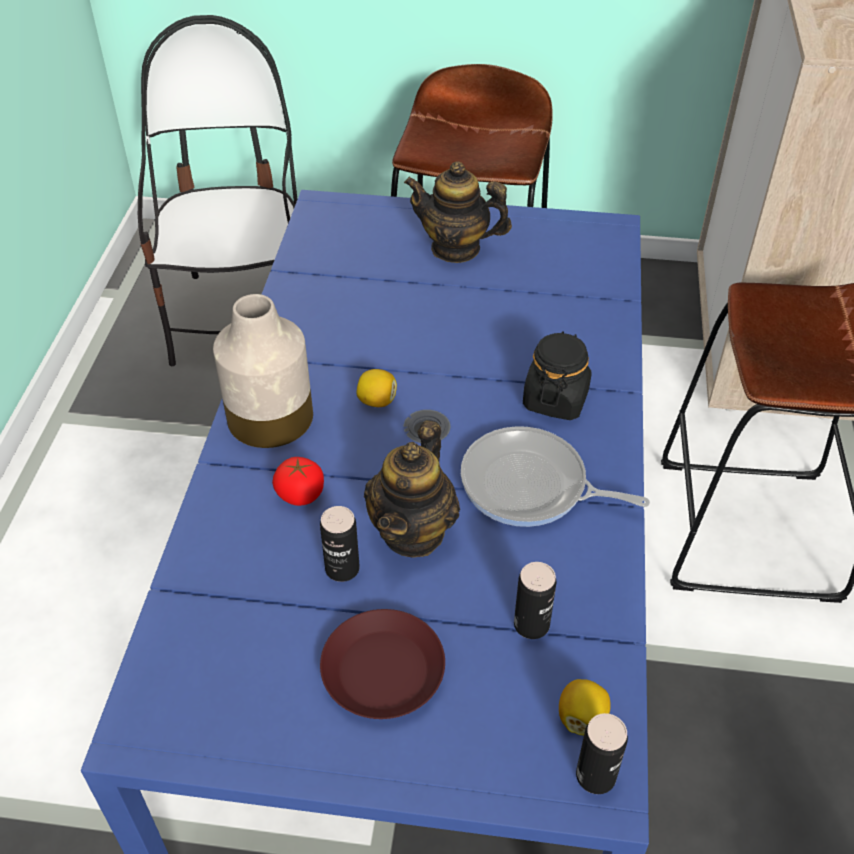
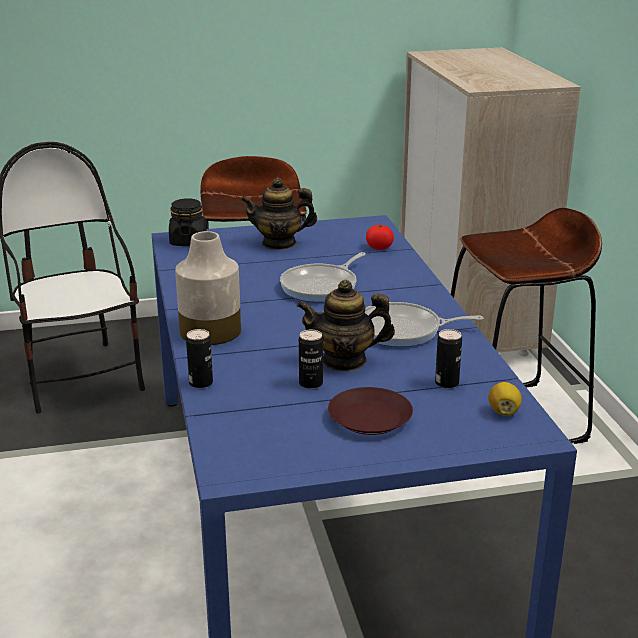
camera: 20 degrees left, 20 degrees down
tomato [272,457,324,506] -> tomato moved to [366,225,394,250]
lemon [356,369,397,407] -> none
teapot [364,420,460,558] -> teapot turned 90 degrees clockwise [297,280,395,371]
black jar [523,331,592,420] -> black jar moved to [169,198,207,246]
can [576,713,628,794] -> can moved to [186,329,213,388]
none -> frying pan [280,252,366,302]

